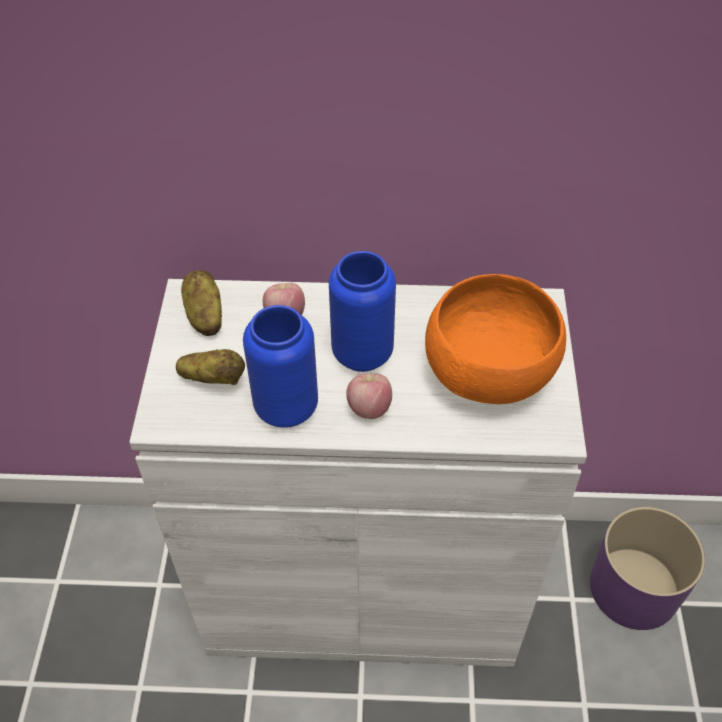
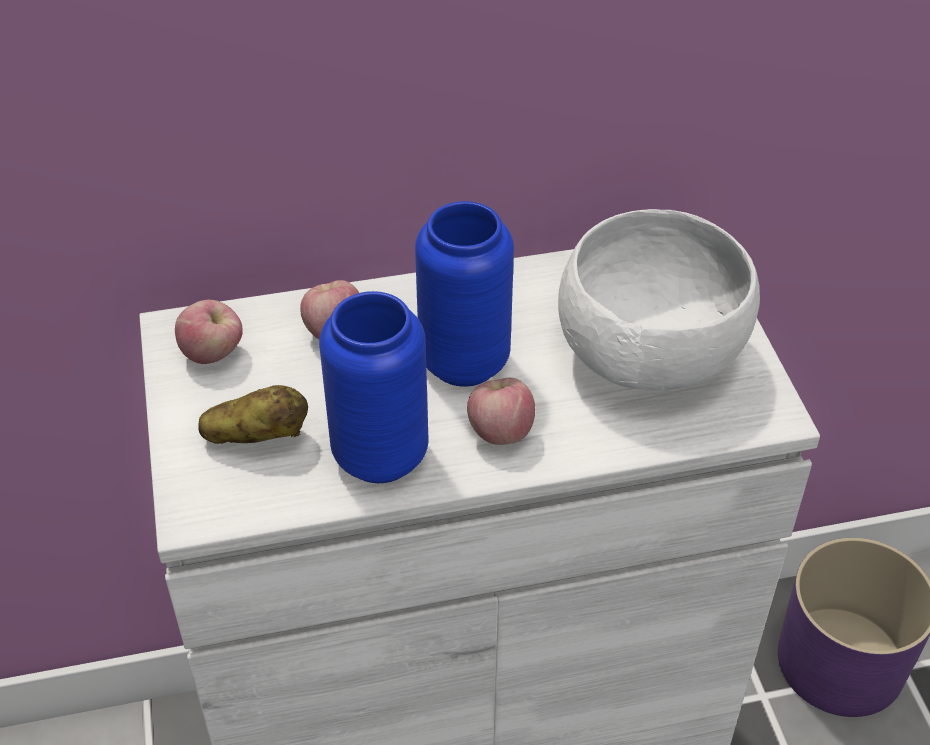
camera: 15 degrees left, 5 degrees down
potato [181,270,222,336] -> apple [175,300,243,364]
orange bowl [425,274,566,404] -> white bowl [558,209,760,390]

